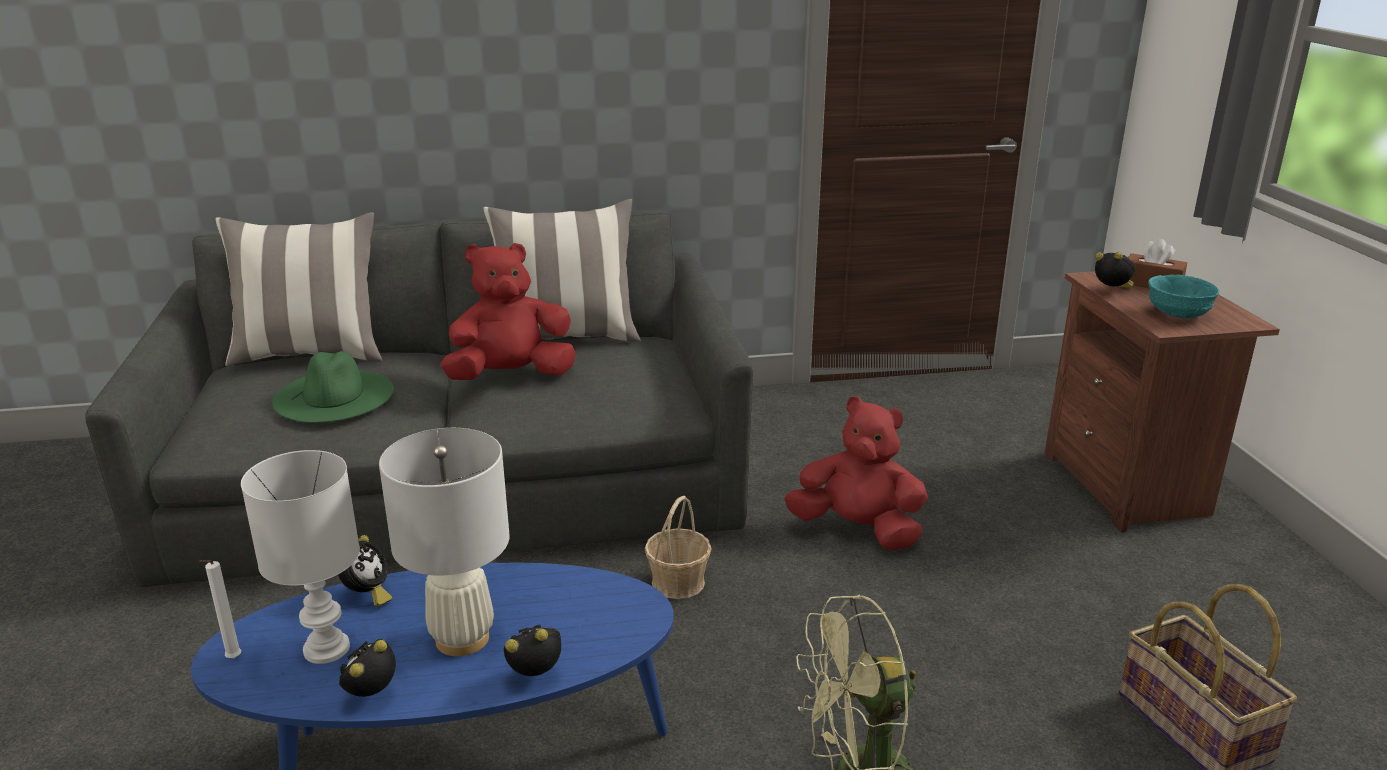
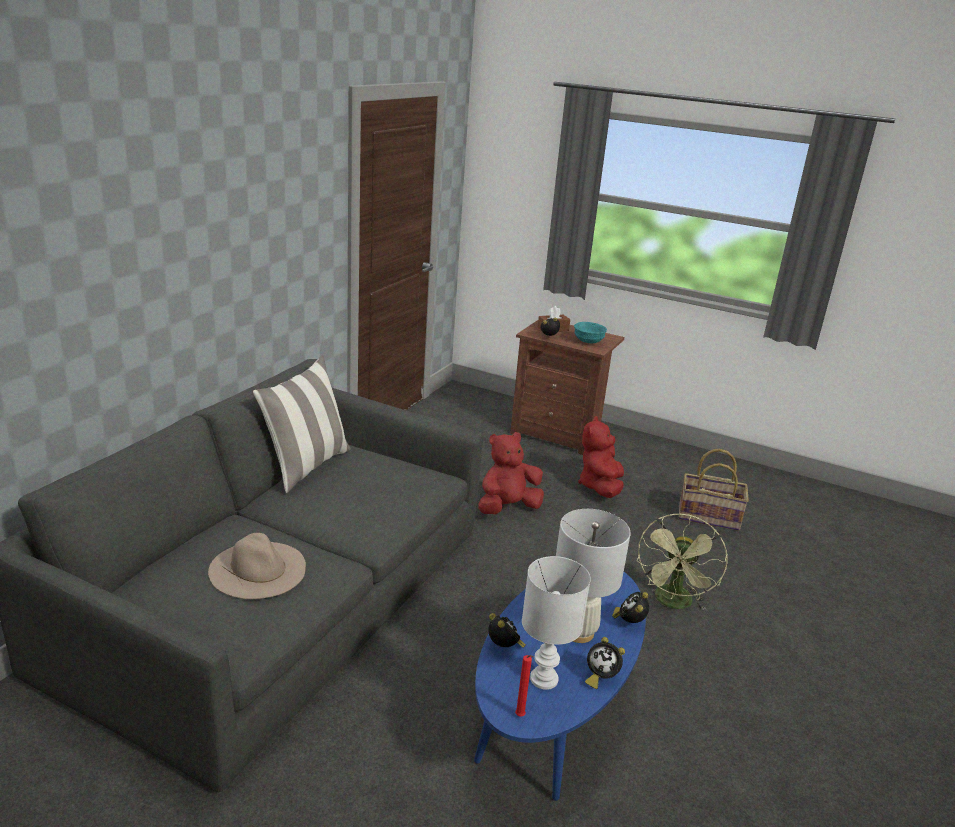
camera: 55 degrees left, 0 degrees up
white candle [199,560,241,658] -> red candle [515,655,534,717]
pillow [216,212,382,366] -> none
green hat [272,351,394,423] -> beige hat [208,533,306,599]
alarm clock [339,639,396,697] -> alarm clock turned 45 degrees counterclockwise [585,637,625,689]
red plush toy [440,243,576,380] -> red plush toy moved to [578,416,624,498]
basket [645,496,712,599] -> none

